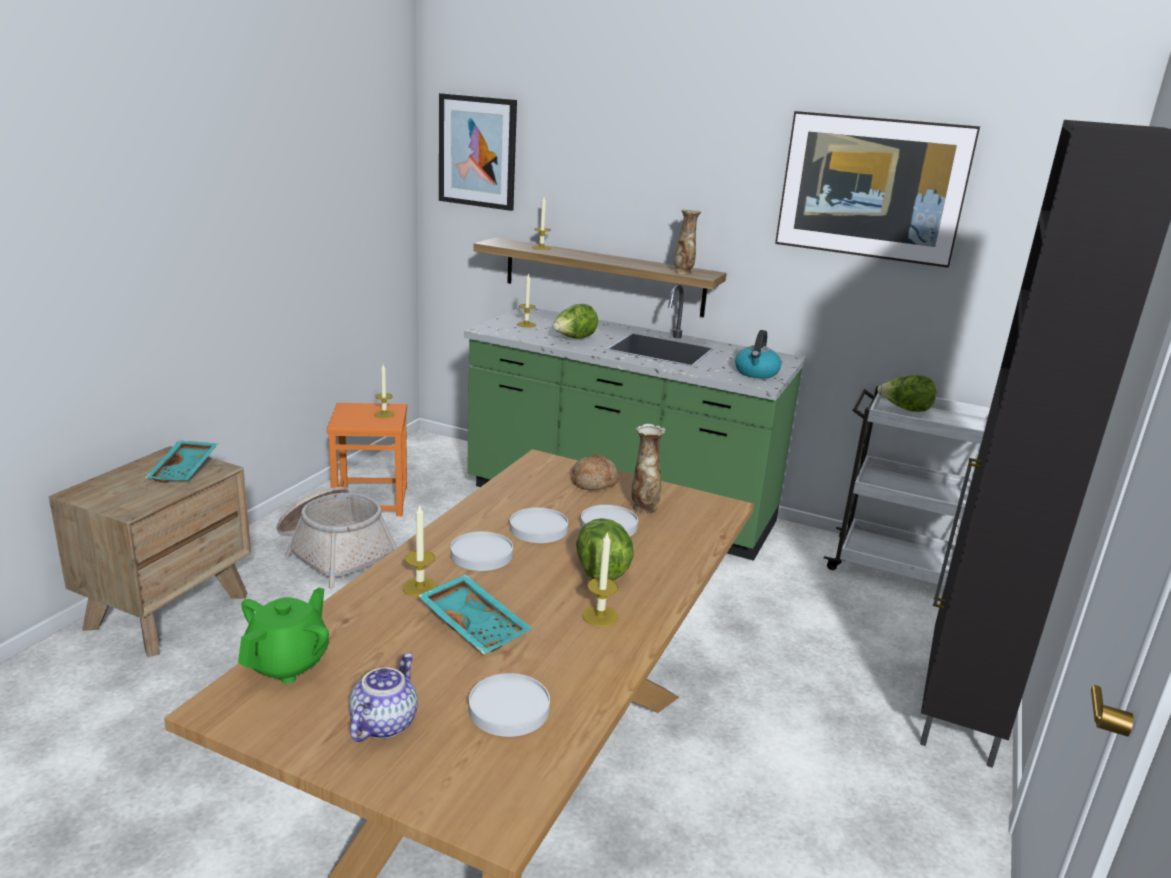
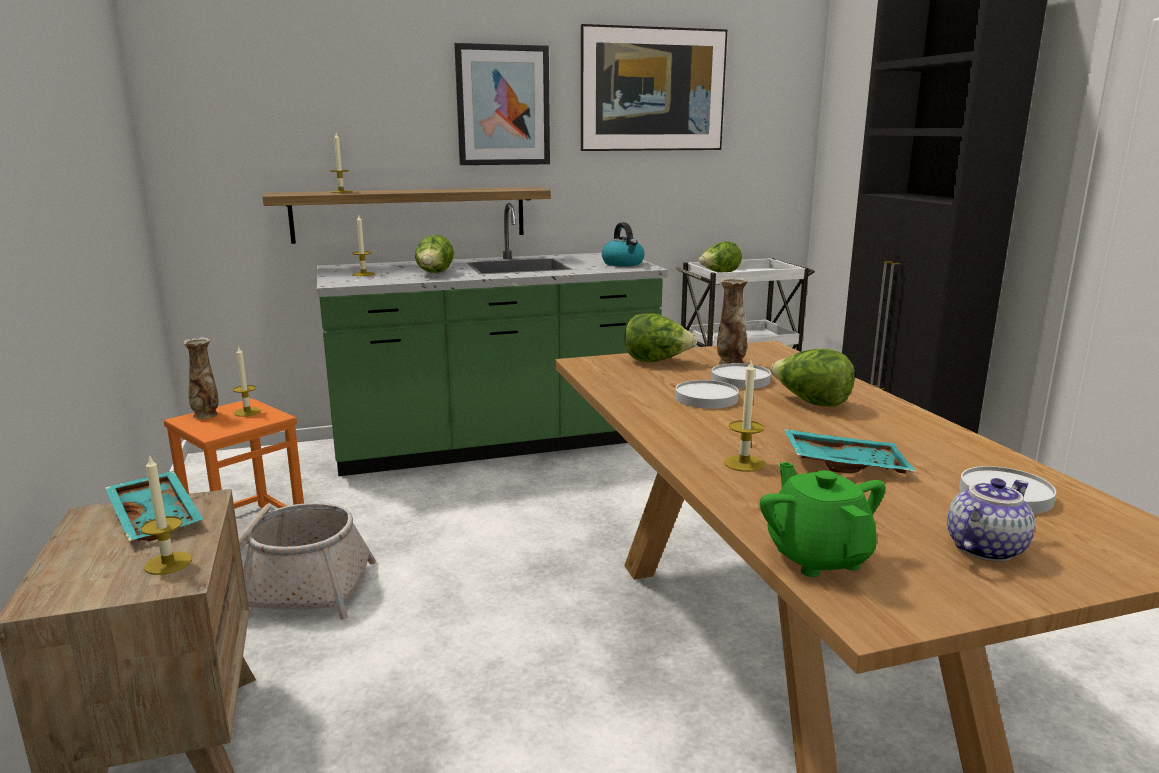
camera: 40 degrees left, 5 degrees down
teapot [349,653,418,742] -> teapot turned 75 degrees clockwise [947,478,1035,562]
picture [439,93,517,211] -> picture moved to [454,43,550,165]
white plate [450,531,513,571] -> none
bread [572,454,619,490] -> lettuce [625,313,698,363]
candle [582,531,618,627] -> candle moved to [141,454,192,575]
vase [674,209,701,274] -> vase moved to [183,337,219,419]

